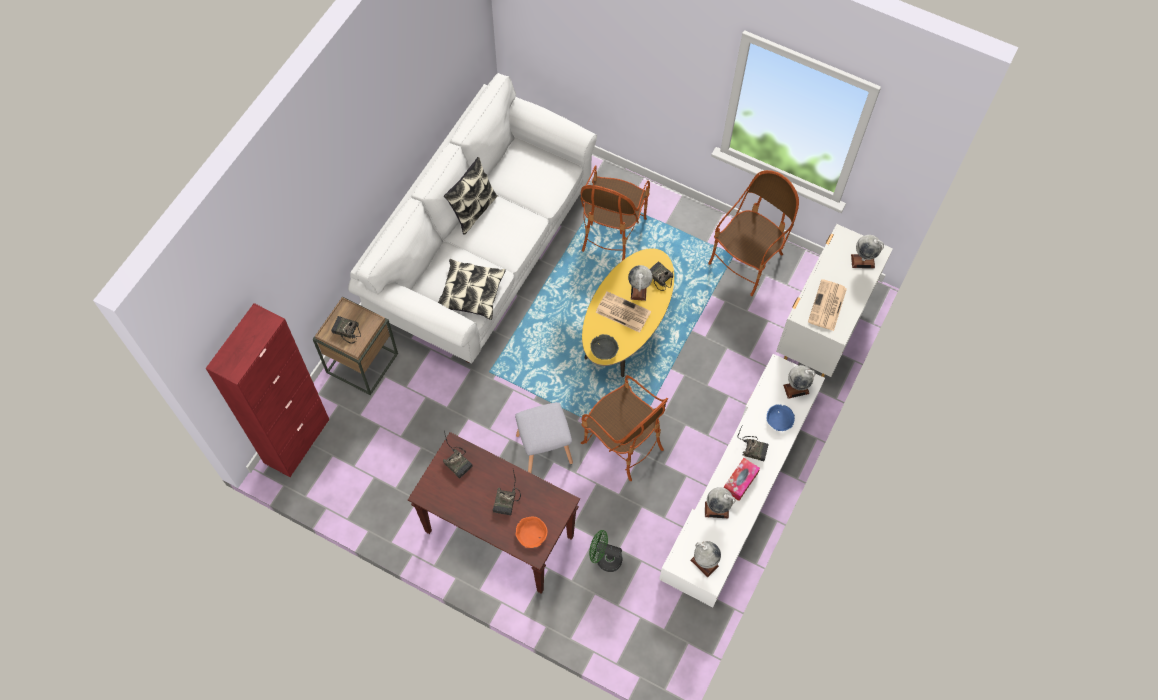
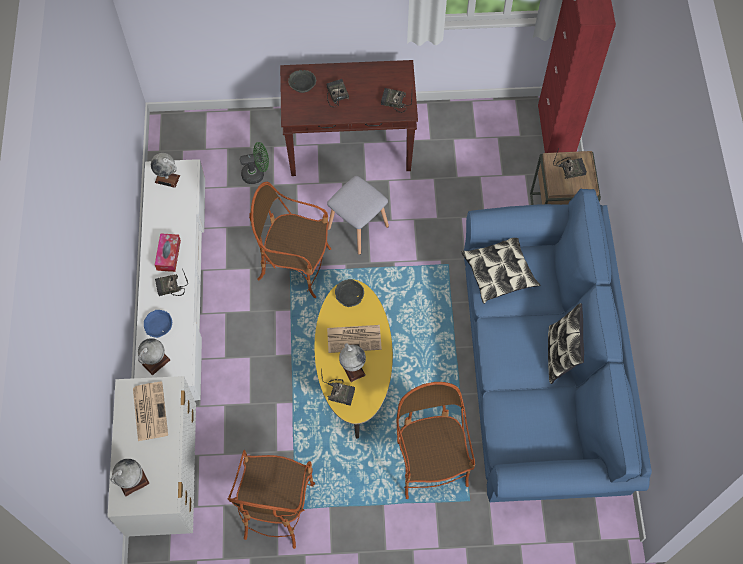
camera: 150 degrees right, 0 degrees up
white sofa [348,73,597,364] -> blue sofa [464,189,652,503]
orange bowl [516,517,547,548] -> grey bowl [288,70,317,93]
globe [705,487,736,518] -> none

